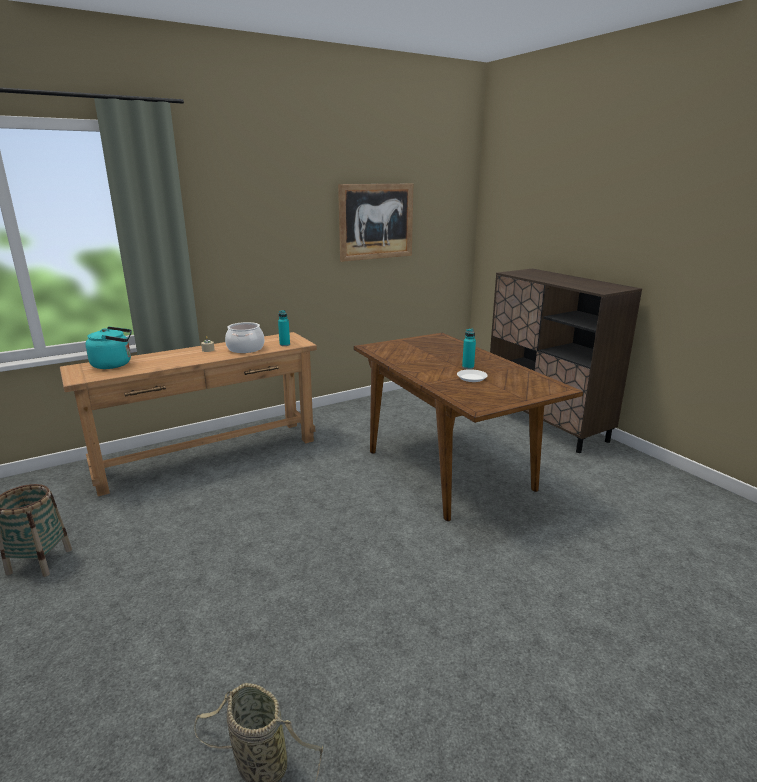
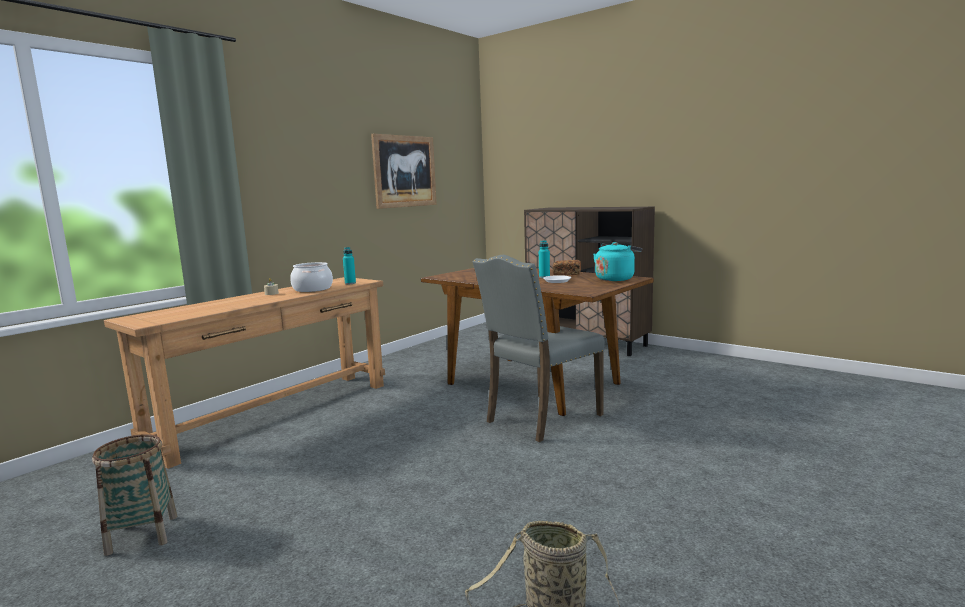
camera: 20 degrees left, 10 degrees down
turquoise kettle [85,327,132,369] -> turquoise kettle moved to [593,242,642,281]
none -> grey chair [473,255,605,442]
none -> bread [553,260,581,275]

